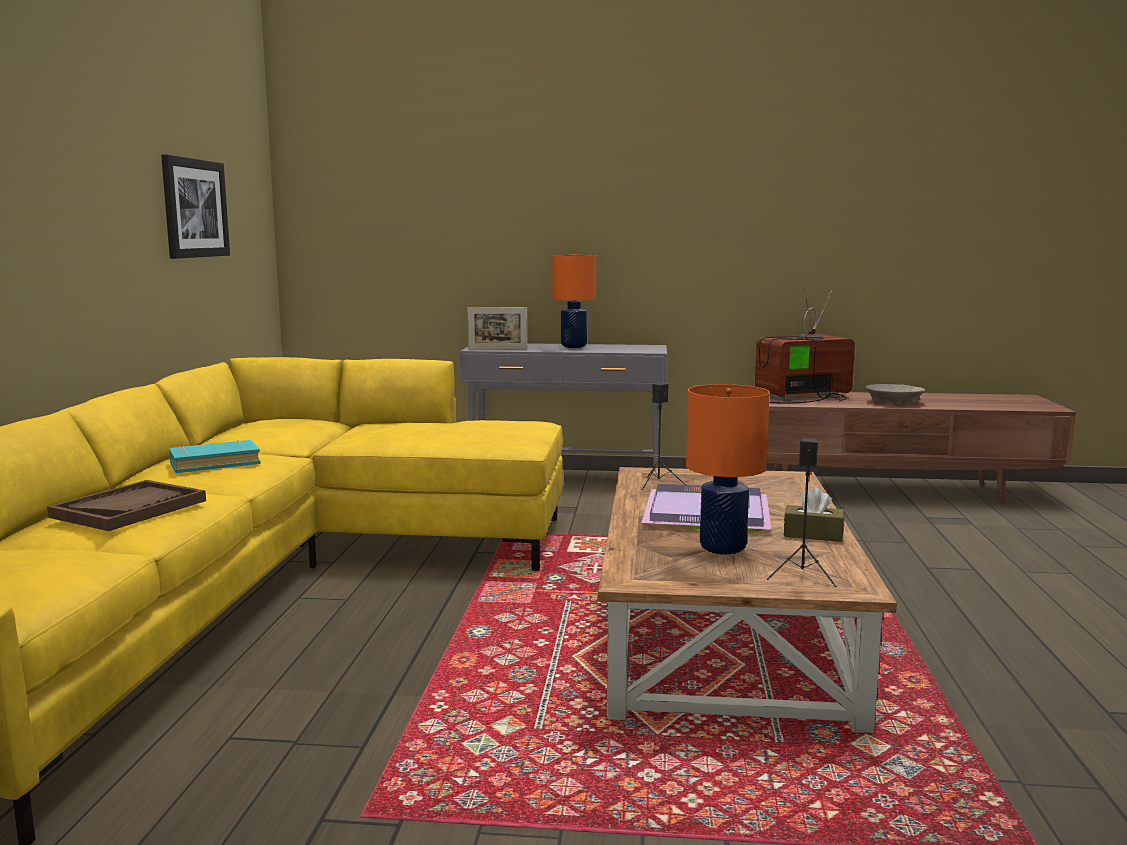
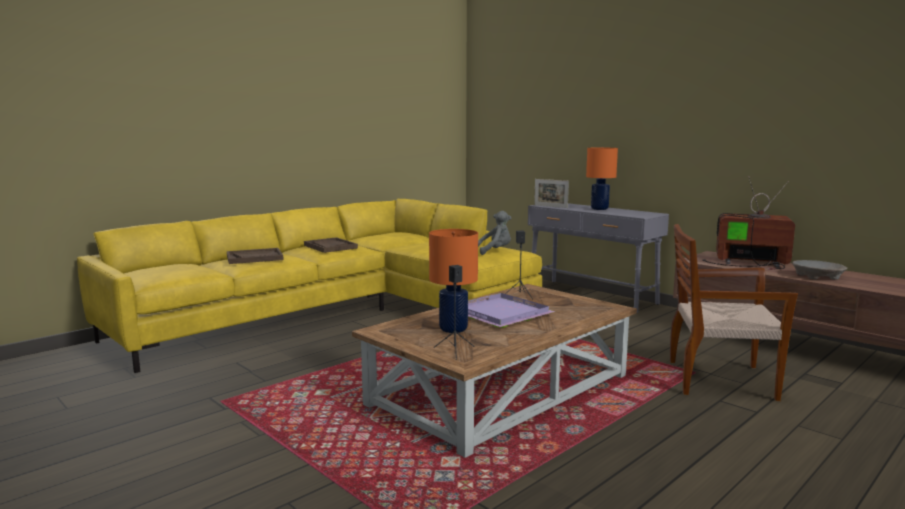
camera: 40 degrees right, 0 degrees up
picture [161,154,230,259] -> none
turquoise book [169,440,261,473] -> brown tray [304,237,358,253]
brown tissue box [784,488,844,542] -> none
none -> grey plush toy [478,211,511,255]
none -> brown armchair [670,224,798,402]

